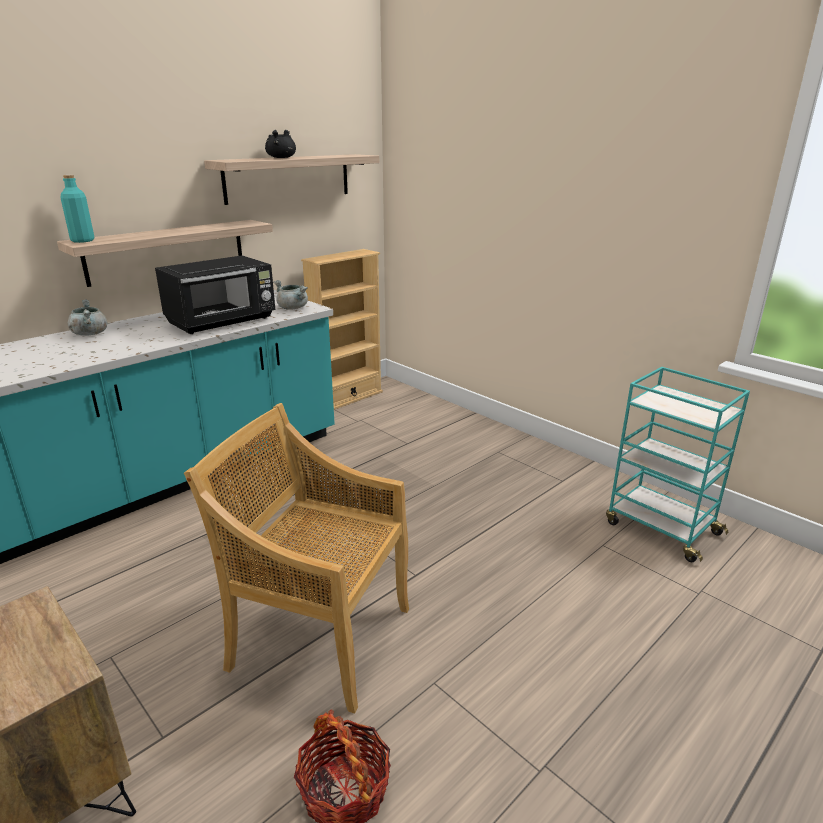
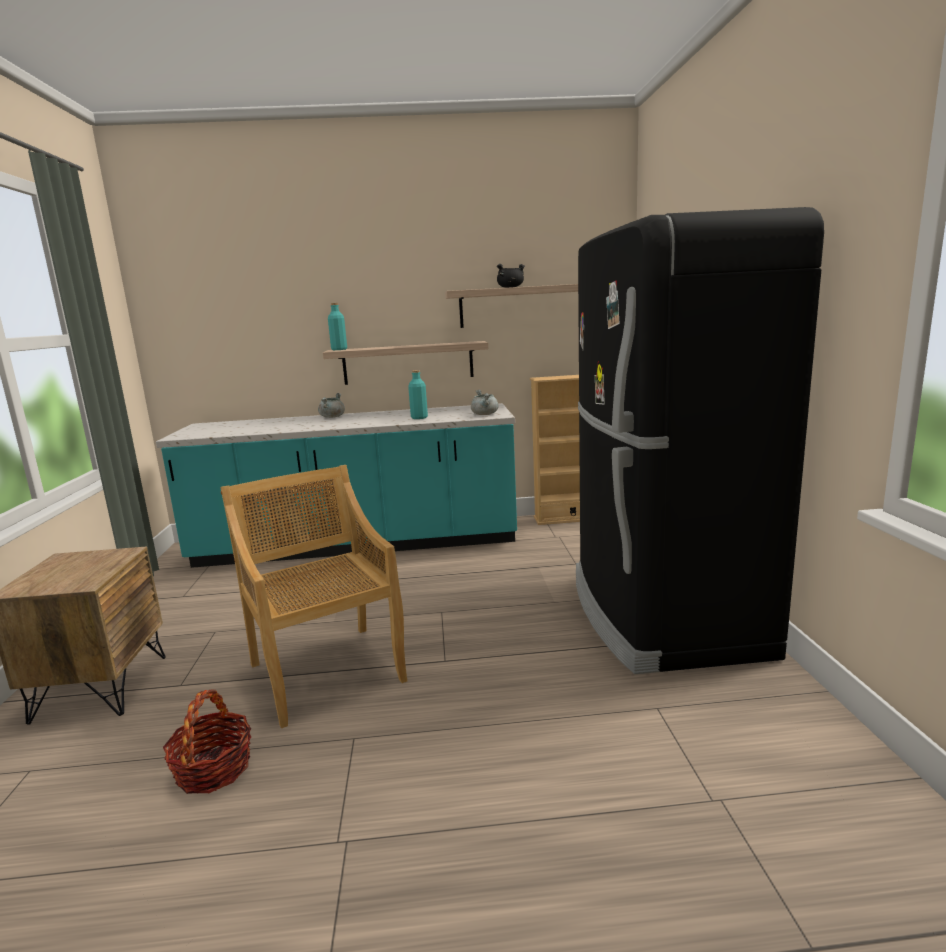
camera: 40 degrees right, 10 degrees down
black microwave [155,255,275,334] -> turquoise bottle [408,370,428,419]
turquoise cart [606,367,750,562] -> none
none -> black fridge [576,207,824,674]

